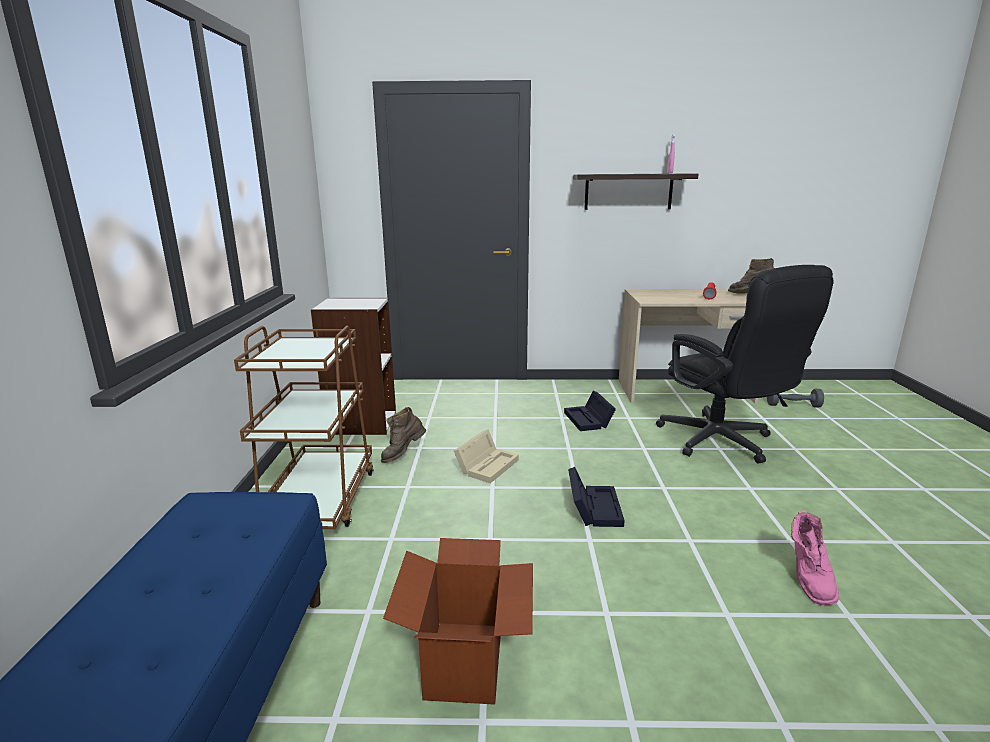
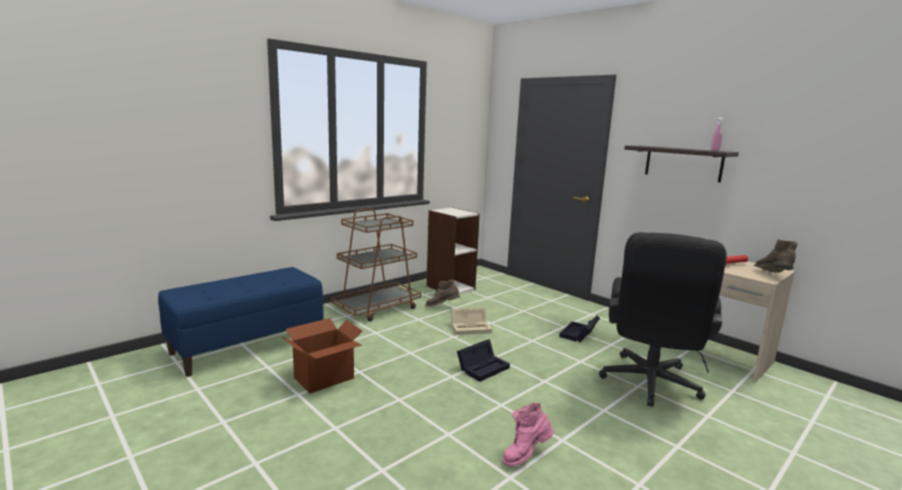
camera: 45 degrees right, 5 degrees down
grey dumbbell [767,389,824,408] -> none

